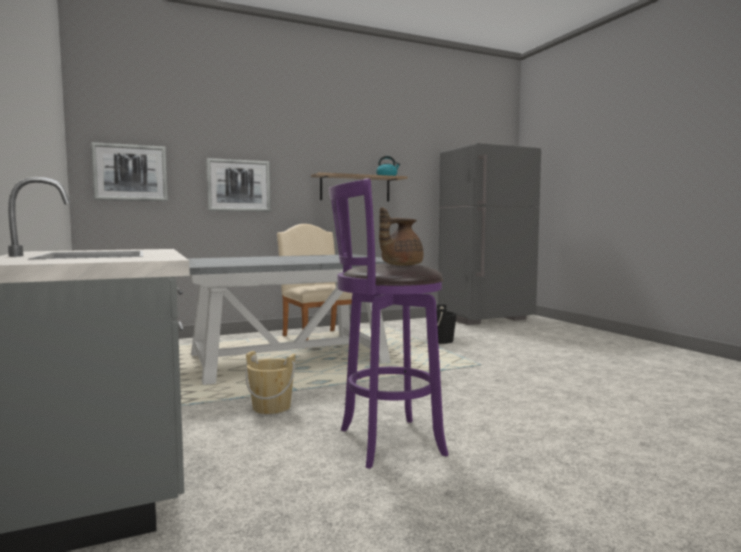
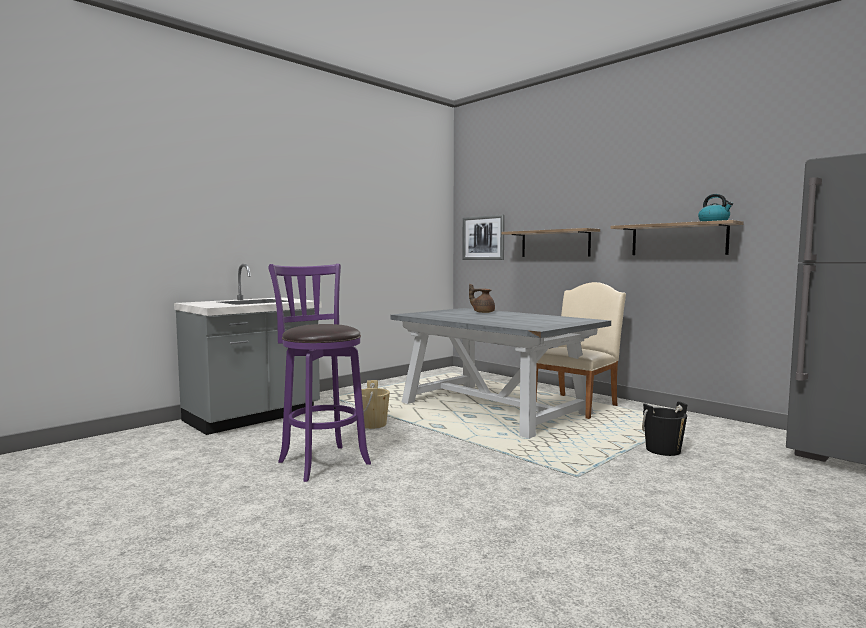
camera: 70 degrees right, 0 degrees up
picture [206,158,271,212] -> shelf [501,228,600,257]
brown teapot [379,207,423,266] -> brown teapot moved to [469,284,495,313]

